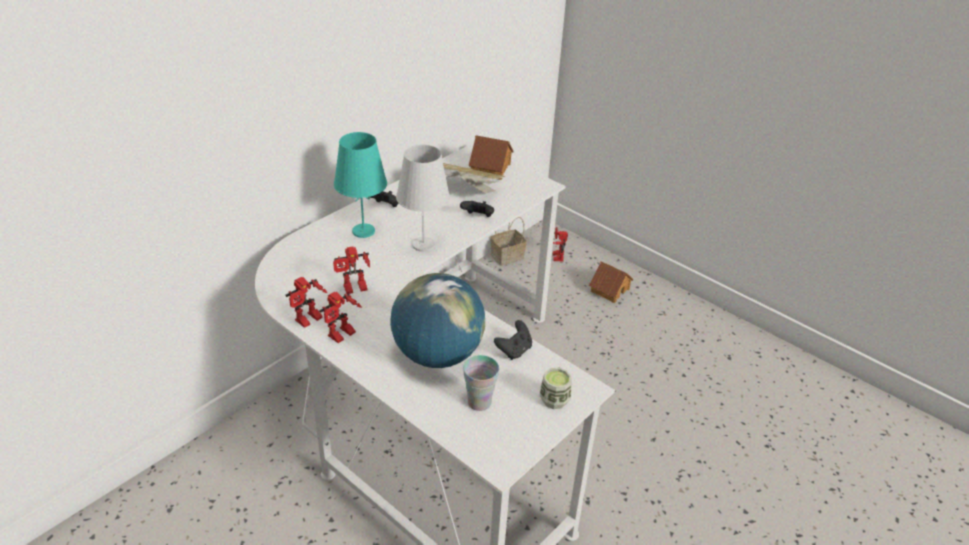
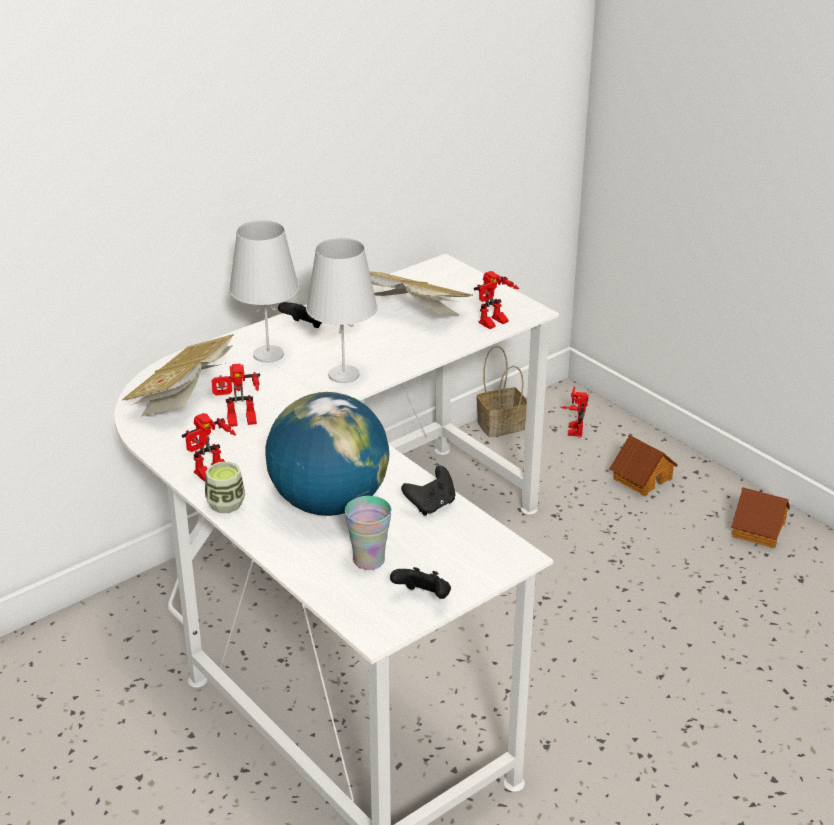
camera: 10 degrees right, 5 degrees down
toy robot [285,277,327,328] -> toy robot moved to [474,271,519,329]
turquoise table lamp [334,132,387,238] -> white table lamp [229,220,299,363]
black game controller [460,201,494,217] -> black game controller moved to [390,567,451,599]
toy house [469,135,513,180] -> toy house moved to [731,487,790,548]
cup [540,367,571,409] -> cup moved to [205,462,245,513]
none -> book [122,334,234,417]

